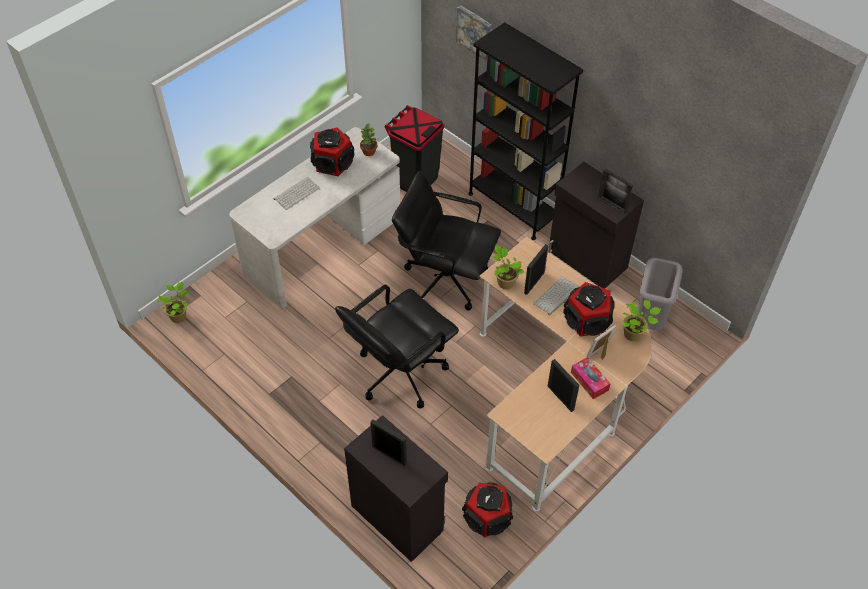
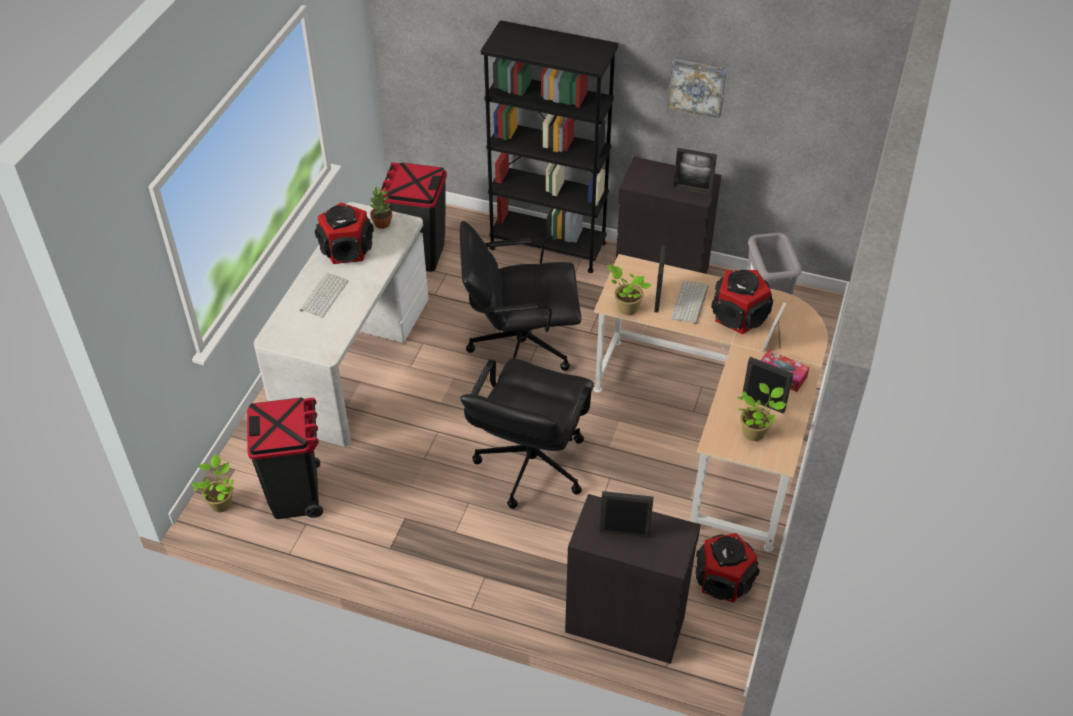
camera: 25 degrees left, 5 degrees down
picture [456,5,492,61] -> picture moved to [668,59,727,118]
potted plant [622,299,661,341] -> potted plant moved to [737,383,787,441]
none -> black trash can [247,398,323,519]

